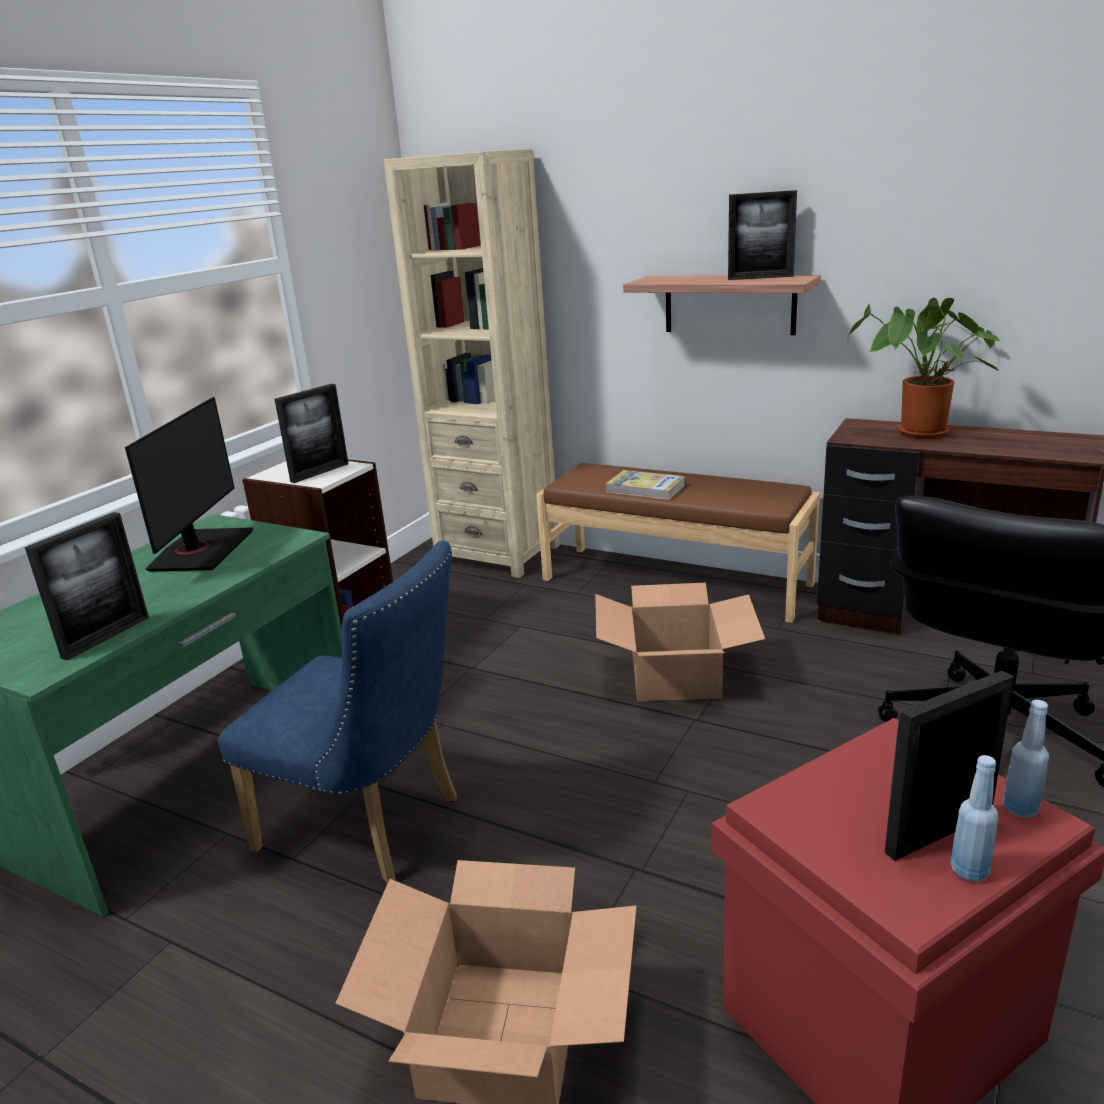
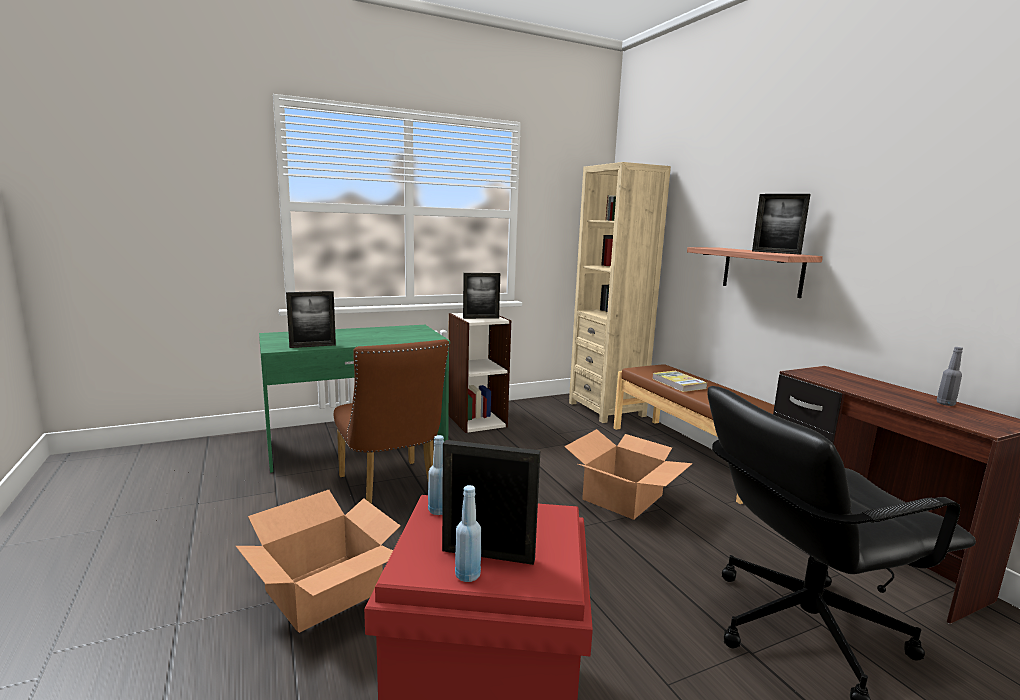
camera: 35 degrees right, 10 degrees down
monitor [125,397,254,572] -> none
blue chair [218,541,457,884] -> brown chair [334,339,449,504]
potted plant [847,298,1002,439] -> none
blue bottle [1003,700,1049,818] -> blue bottle moved to [428,435,444,515]
none -> grey bottle [937,347,963,406]

